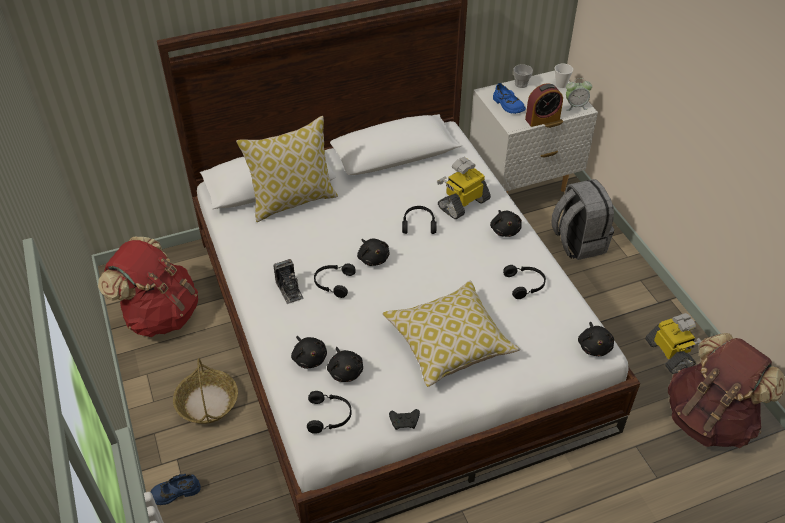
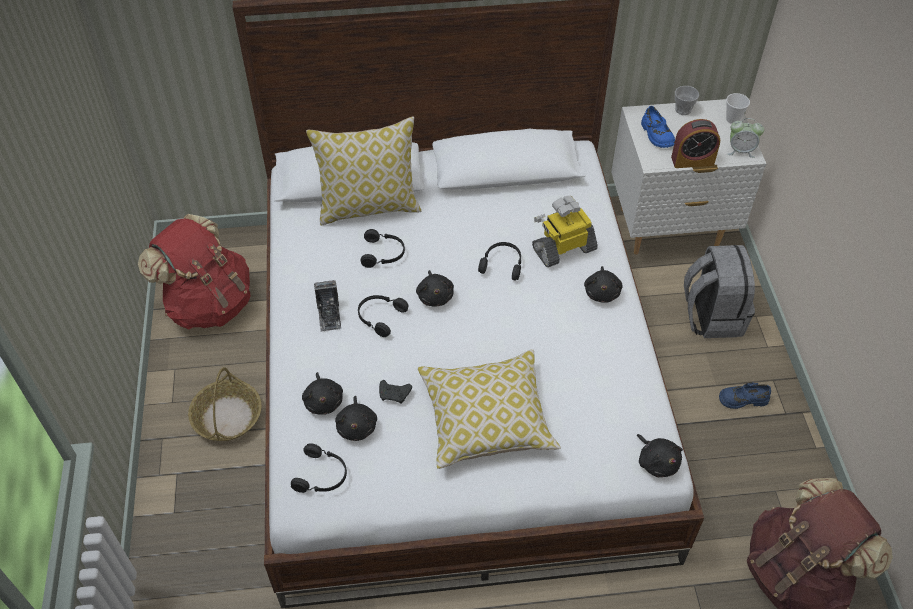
camera: 15 degrees right, 5 degrees up
blue shoe [151,474,201,505] -> blue shoe moved to [719,382,771,409]
black game controller [389,409,420,430] -> black game controller moved to [379,380,412,404]
black headphones [503,265,546,299] -> black headphones moved to [361,229,405,268]
black plush toy [578,322,614,356] -> black plush toy turned 45 degrees counterclockwise [636,434,683,477]
toy robot [645,313,701,374] -> none

